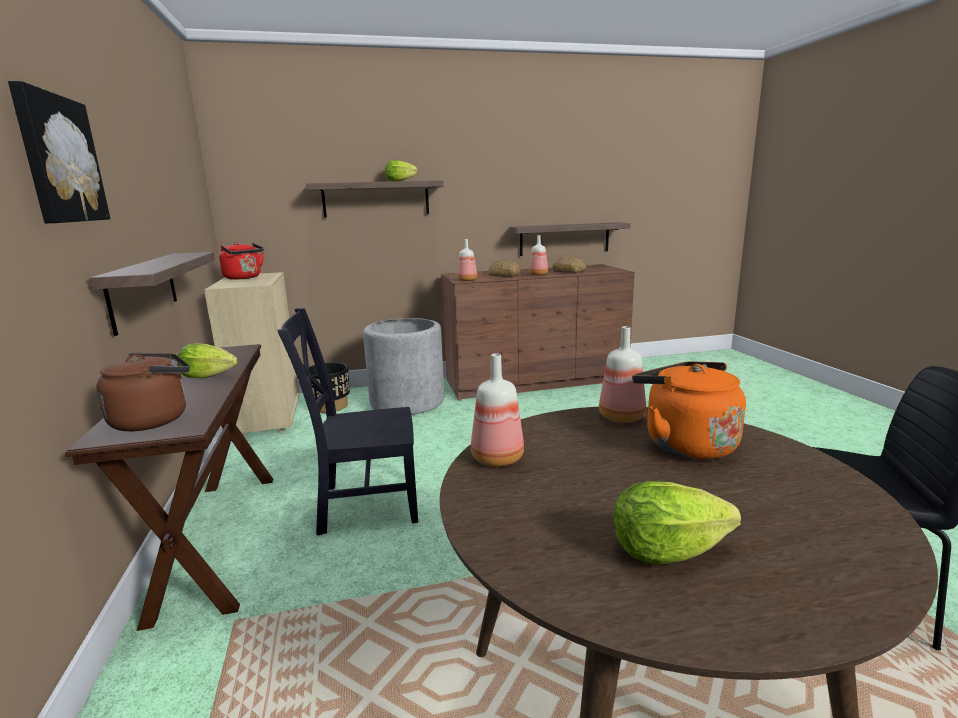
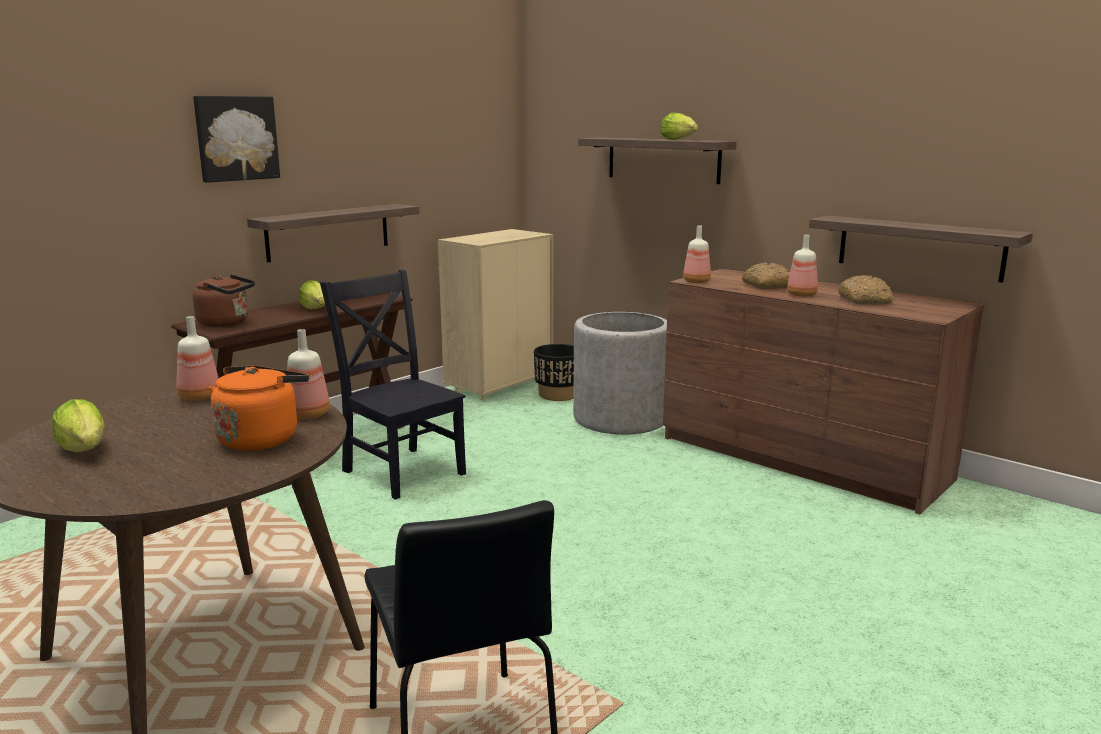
camera: 55 degrees right, 0 degrees up
red kettle [219,242,264,279] -> none

